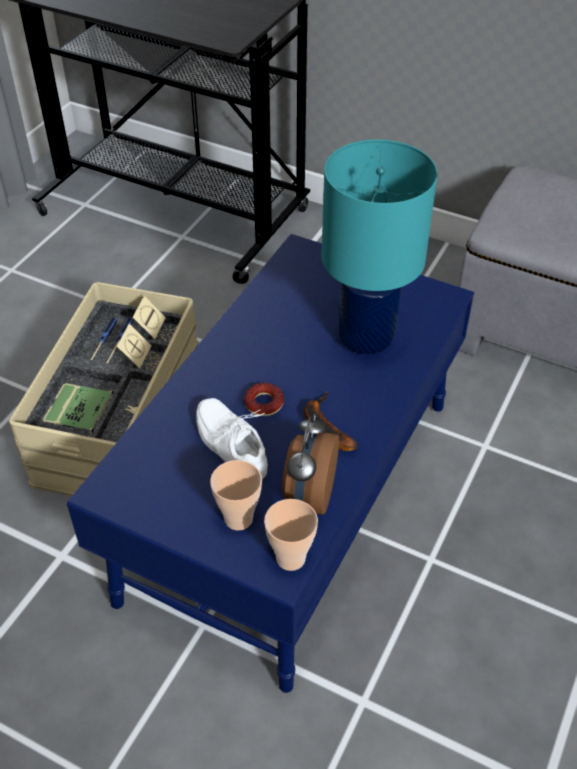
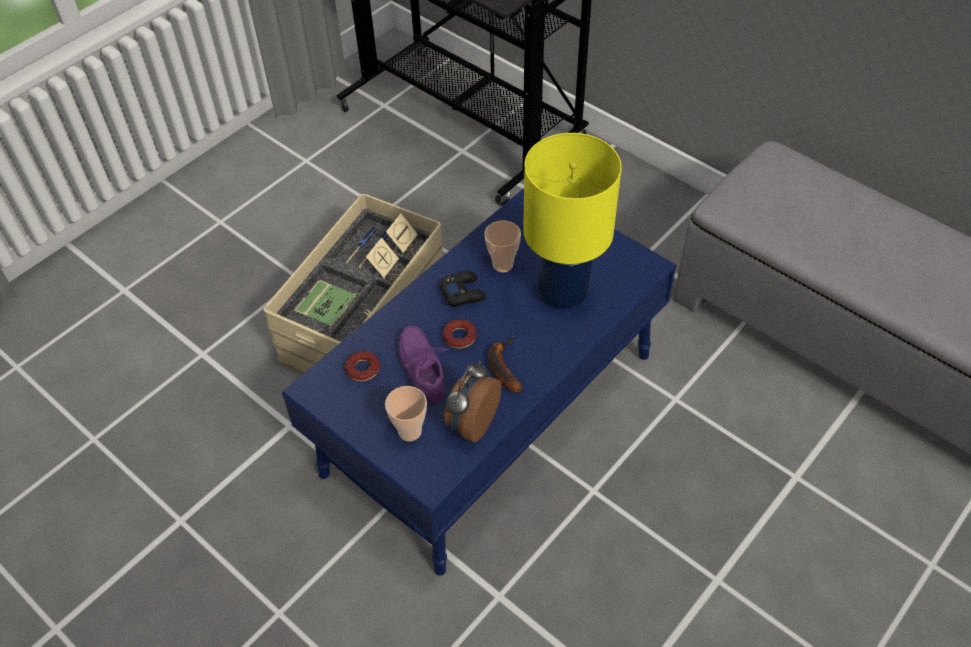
camera: 15 degrees right, 5 degrees up
white shoe [196,398,268,480] -> purple shoe [398,326,450,404]
cup [264,499,318,571] -> cup moved to [484,220,521,272]
turquoise table lamp [321,139,438,354] -> yellow table lamp [523,133,622,309]
none -> donut [345,351,380,381]
none -> black game controller [439,271,486,307]

